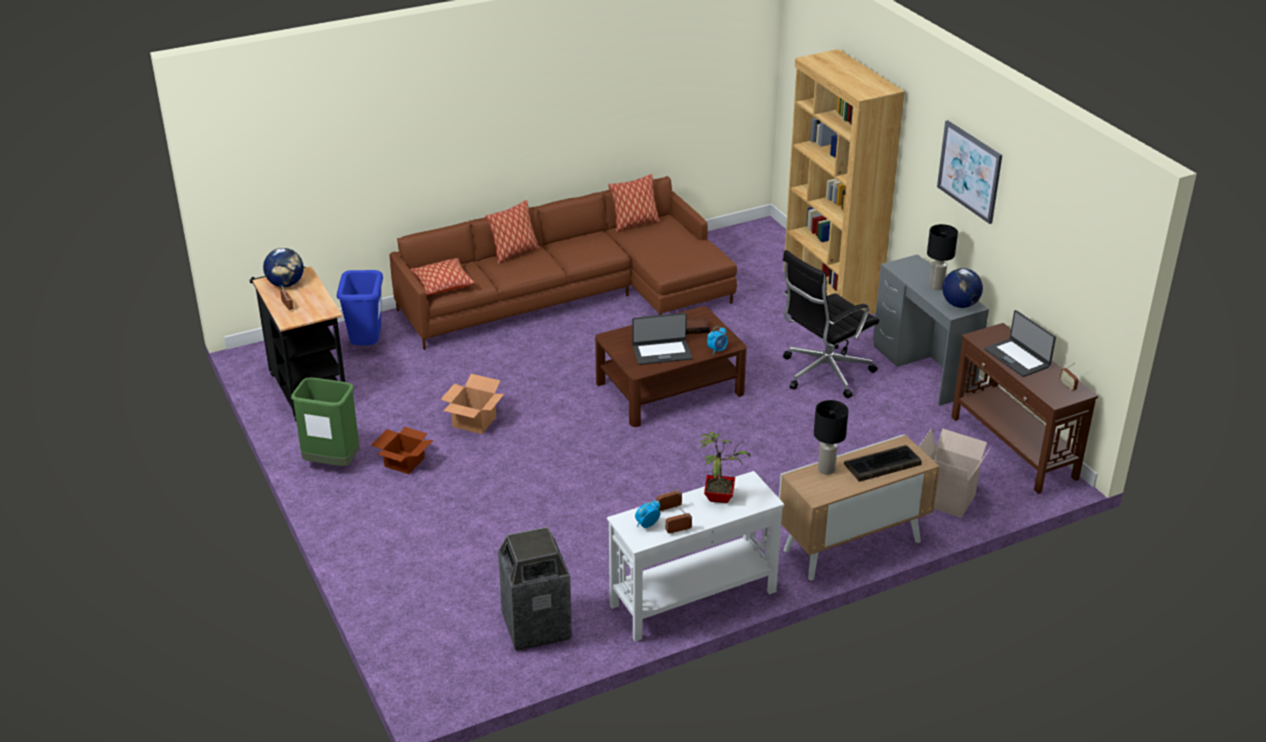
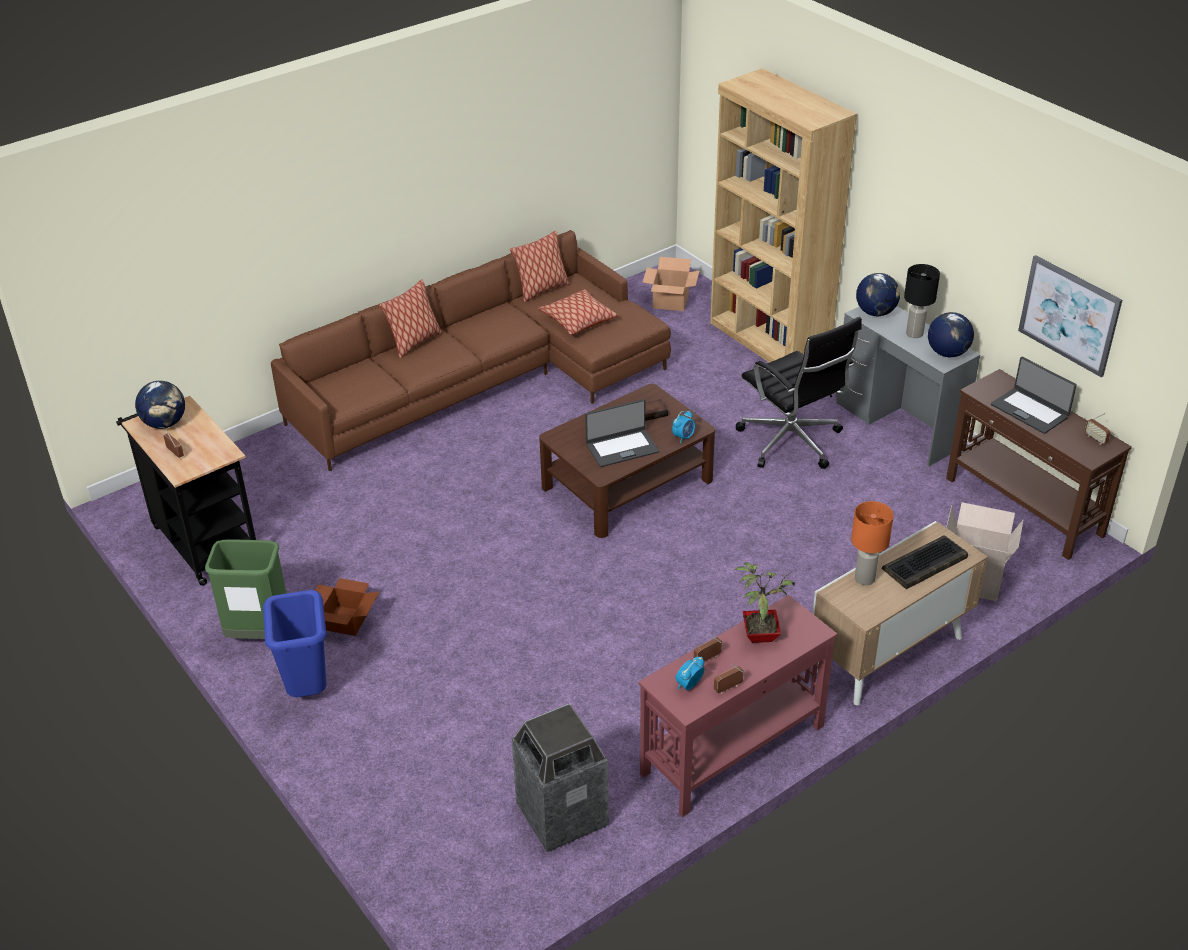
camera: 10 degrees left, 5 degrees up
blue trash can [337,270,383,345] -> blue trash can moved to [263,590,326,697]
pillow [410,258,475,295] -> pillow moved to [538,289,618,335]
cardboard box [441,374,504,434] -> cardboard box moved to [643,257,699,311]
white console table [607,471,784,642] -> red console table [638,595,837,817]
black office chair [783,250,879,398] -> black office chair turned 75 degrees counterclockwise [736,317,862,469]
black table lamp [814,400,849,475] -> orange table lamp [851,501,894,585]
picture [937,120,1002,224] -> picture moved to [1018,255,1122,377]
none -> globe [856,273,900,316]

